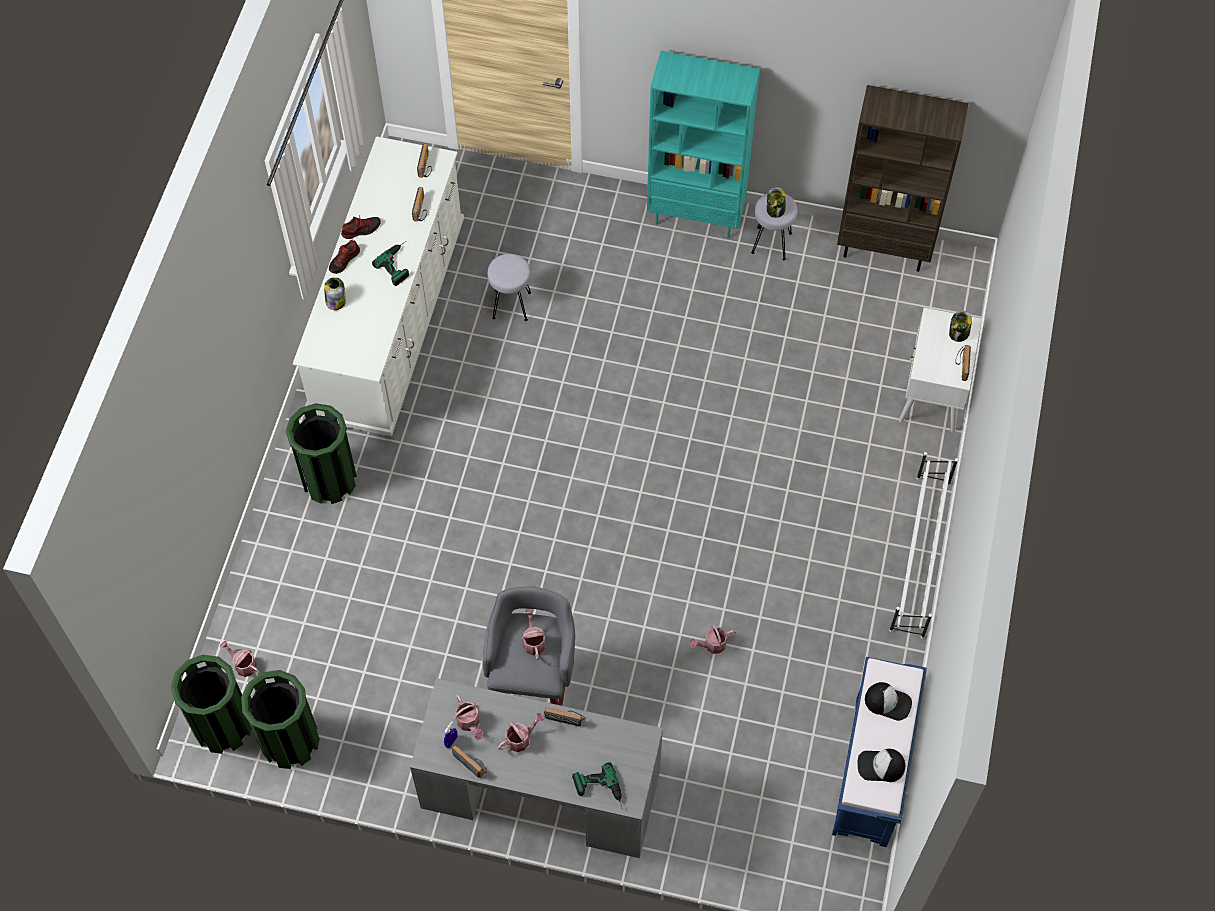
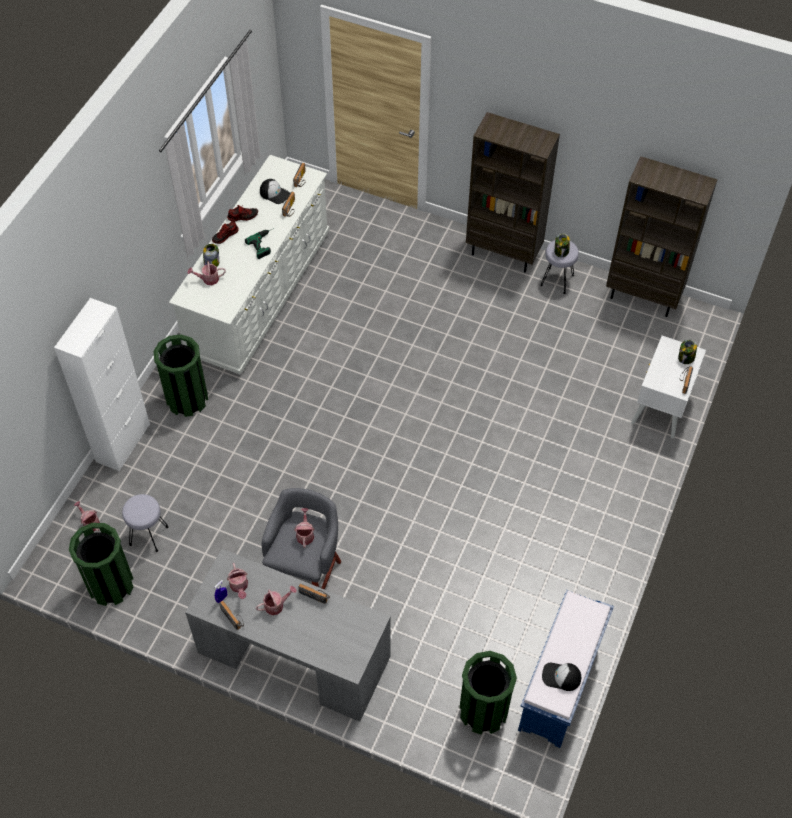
camera: 10 degrees right, 5 degrees down
green trash can [171,655,252,754] -> green trash can moved to [459,651,517,735]
grey stool [487,254,531,321] -> grey stool moved to [122,494,168,552]
power drill [572,762,623,809] -> none
turquoise bookcase [647,51,760,238] -> brown bookcase [466,112,560,273]
watering can [689,625,736,654] -> watering can moved to [188,261,226,285]
cap [865,682,912,721] -> cap moved to [260,179,290,204]
white shoe rack [889,452,958,639] -> none
none -> white cabinet [54,298,150,471]

